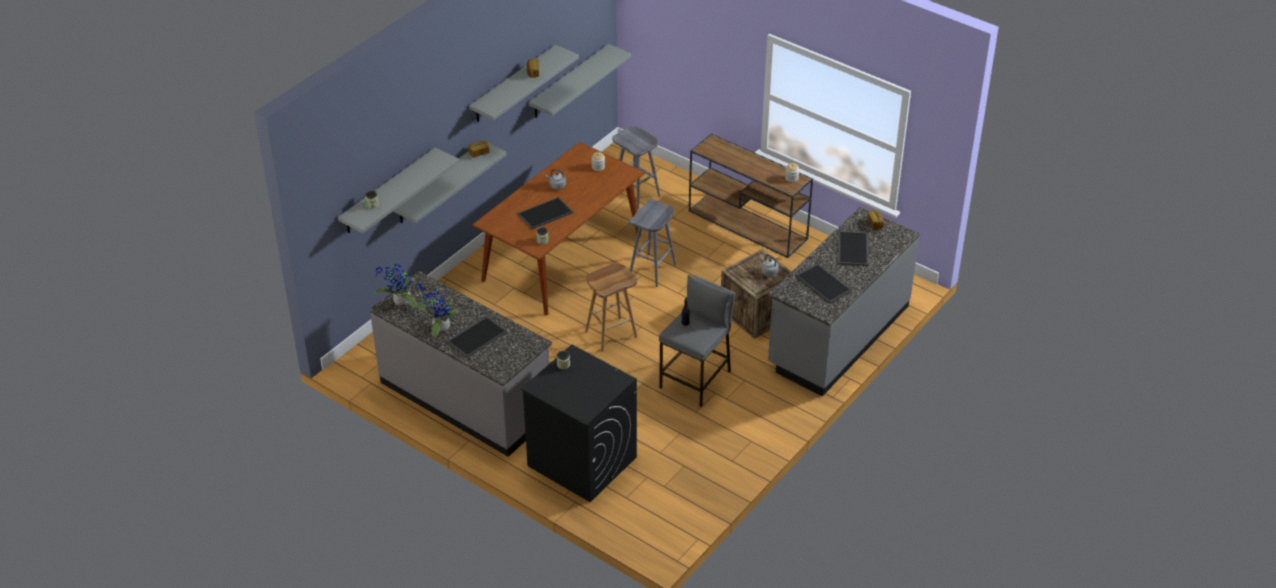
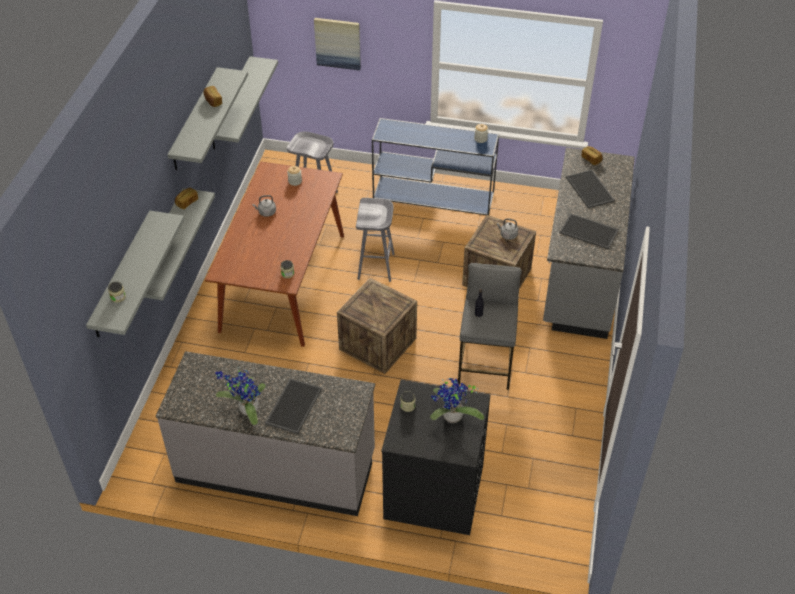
camera: 25 degrees left, 5 degrees up
potted plant [375,263,417,307] -> potted plant moved to [430,378,484,423]
tray [518,197,573,229] -> none
brown stool [585,264,637,352] -> crate [337,278,417,374]
brown console table [689,134,813,258] -> blue console table [372,118,499,215]
none -> picture [314,18,361,71]

